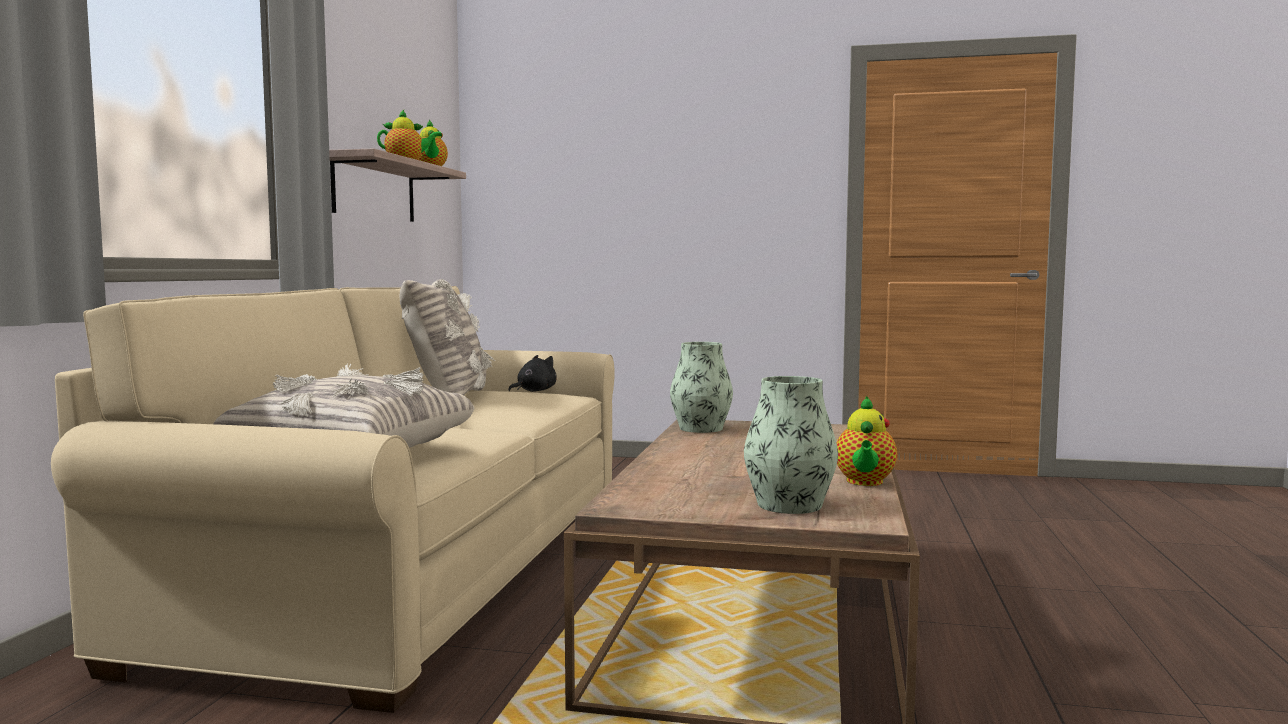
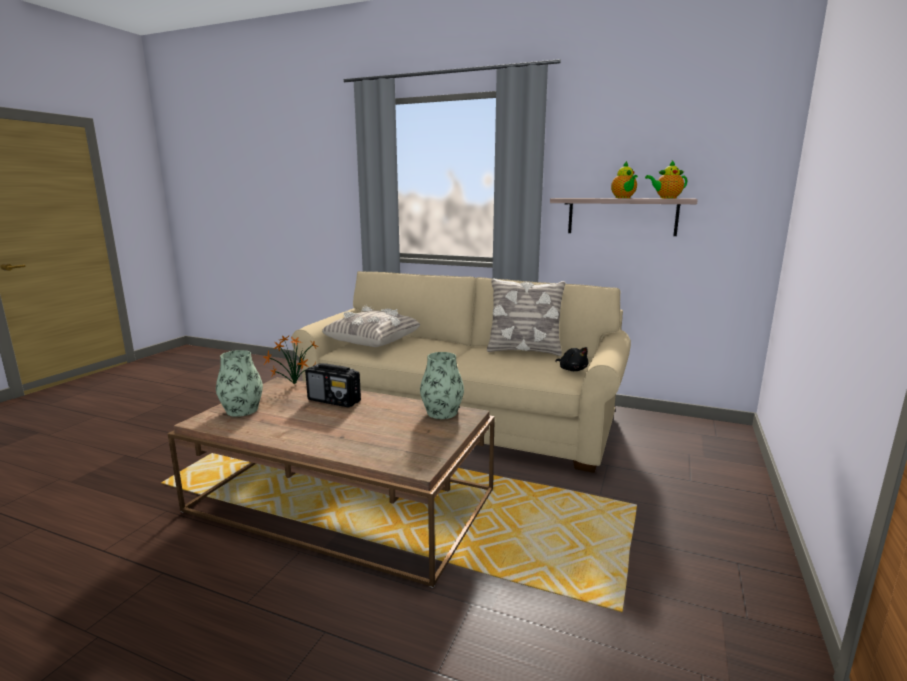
camera: 100 degrees right, 10 degrees up
teapot [836,396,897,486] -> none
none -> potted plant [264,335,318,385]
none -> radio [305,363,361,408]

